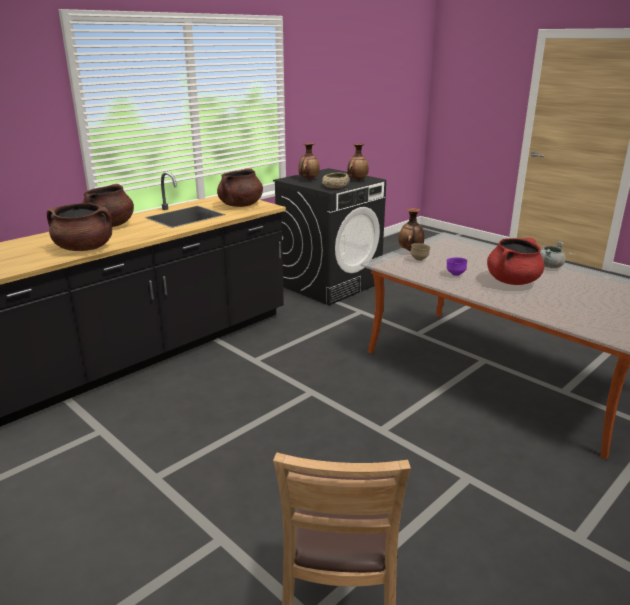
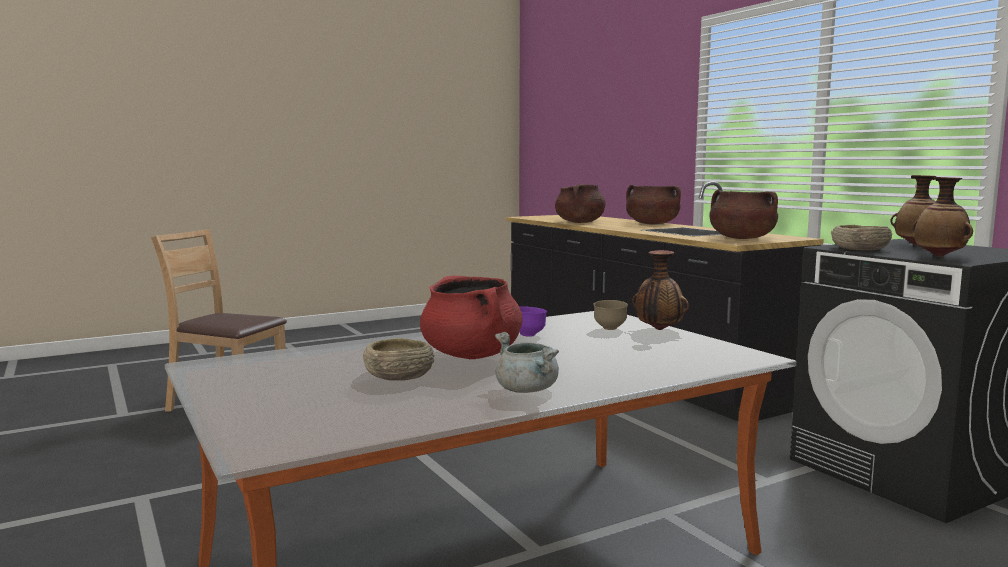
camera: 105 degrees right, 15 degrees down
none -> beige bowl [363,338,434,381]

